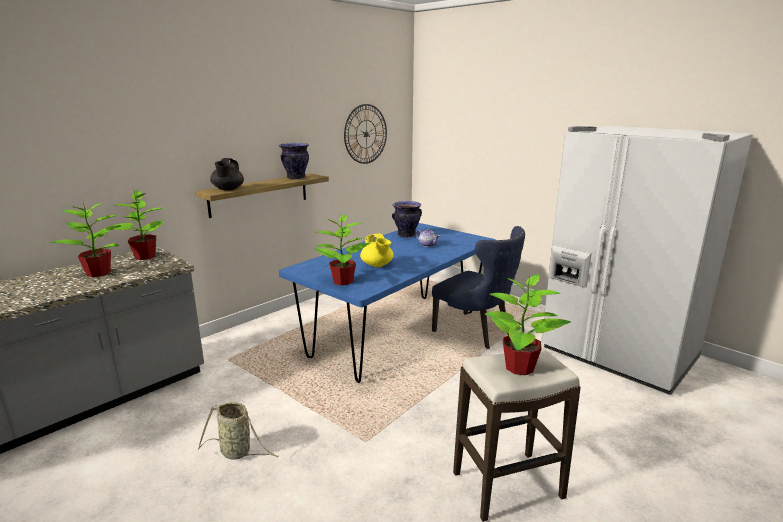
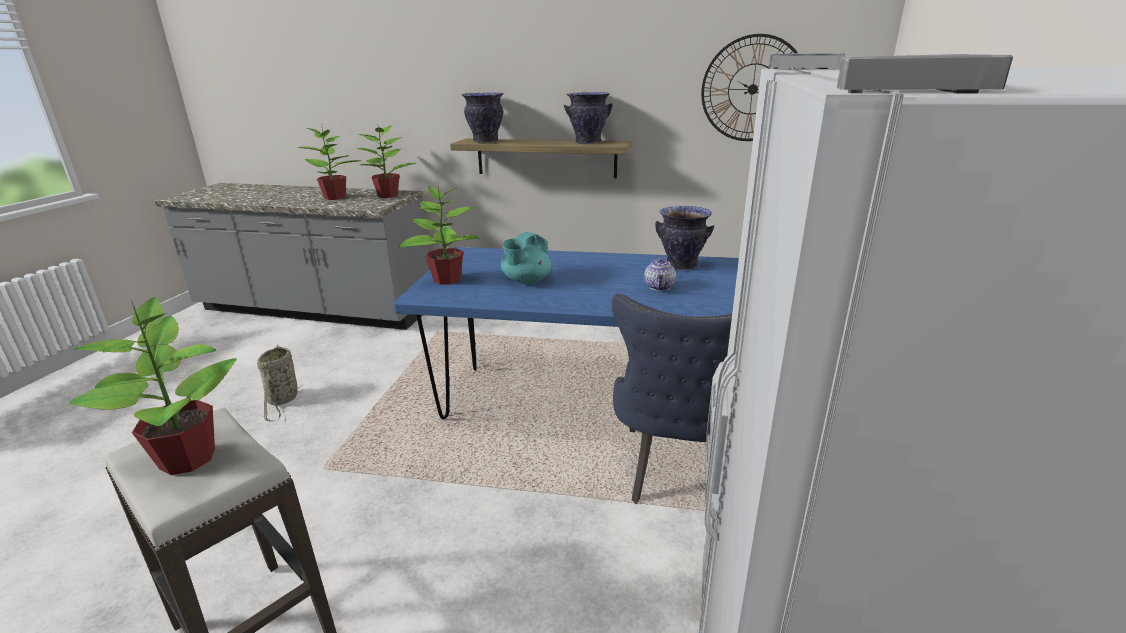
camera: 60 degrees right, 5 degrees up
black teapot [210,158,244,191] -> vase [462,92,504,143]
yellow teapot [360,234,394,267] -> turquoise teapot [501,232,552,284]

